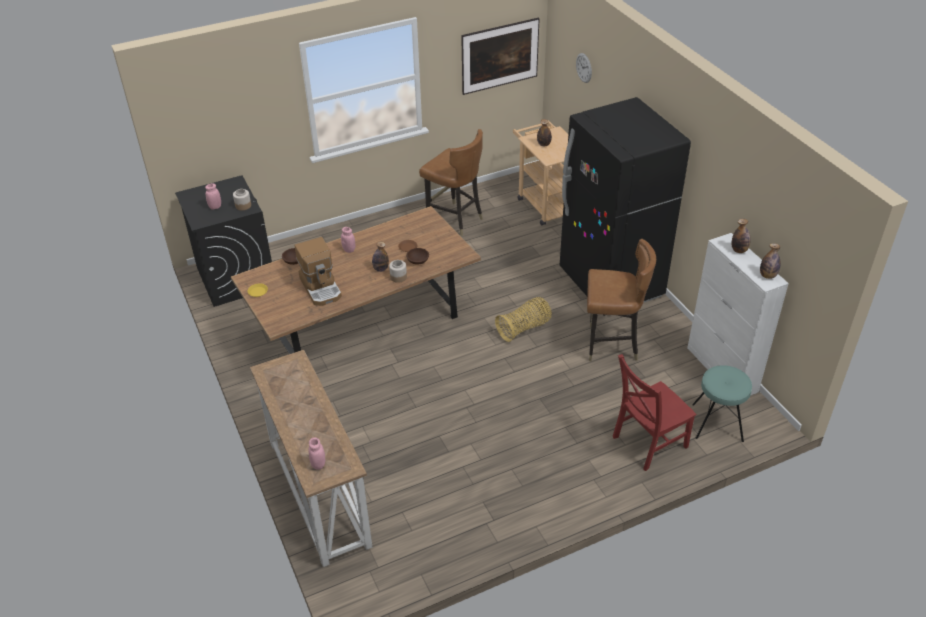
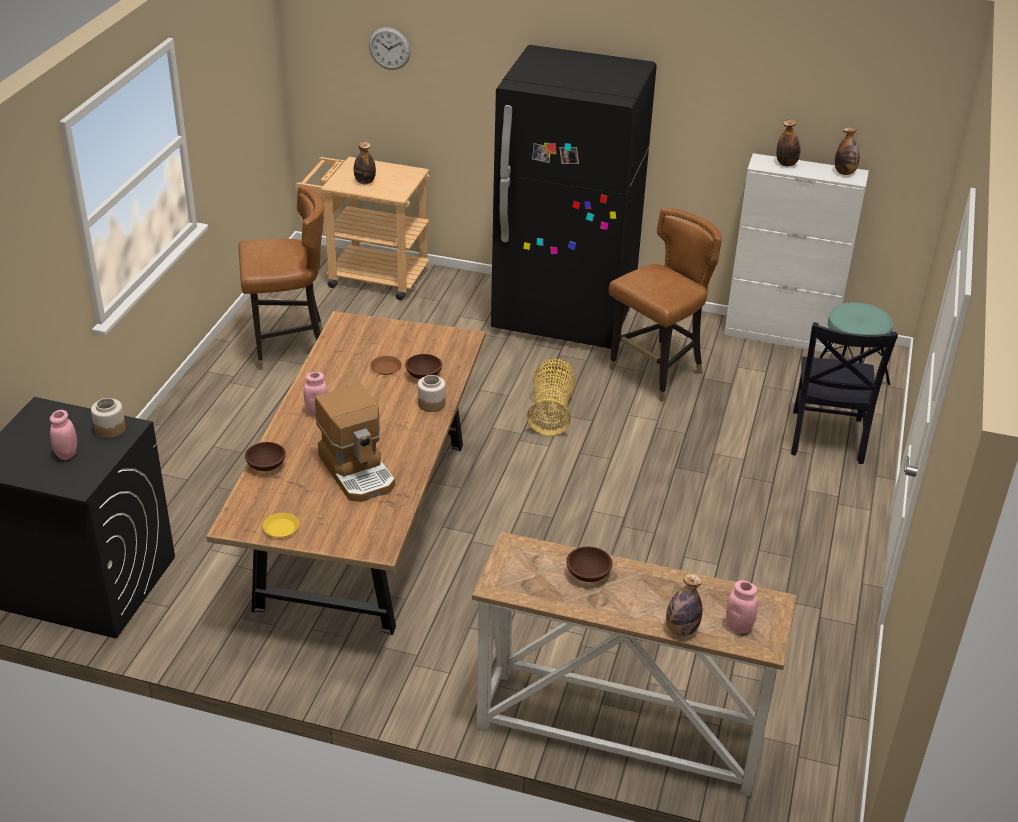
camera: 50 degrees left, 5 degrees down
coffee machine [294,237,342,306] -> coffee machine turned 45 degrees clockwise [315,384,395,502]
bottle [372,242,389,272] -> bottle moved to [666,573,702,636]
picture [461,18,540,95] -> none
red chair [613,354,696,471] -> black chair [791,322,898,464]
none -> brown bowl [566,547,613,582]

